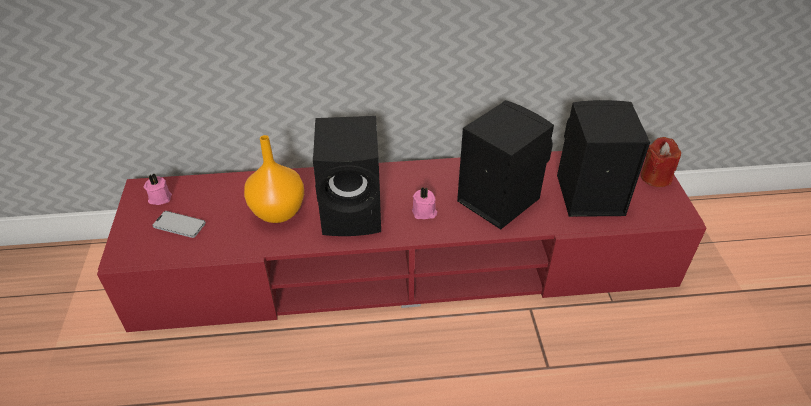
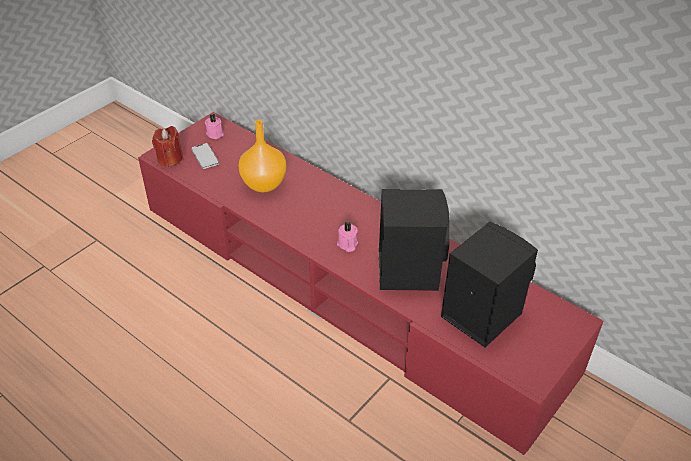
camera: 45 degrees right, 0 degrees up
black speaker [313,116,381,236] -> none
red candle [641,137,681,187] -> red candle moved to [152,126,183,167]

